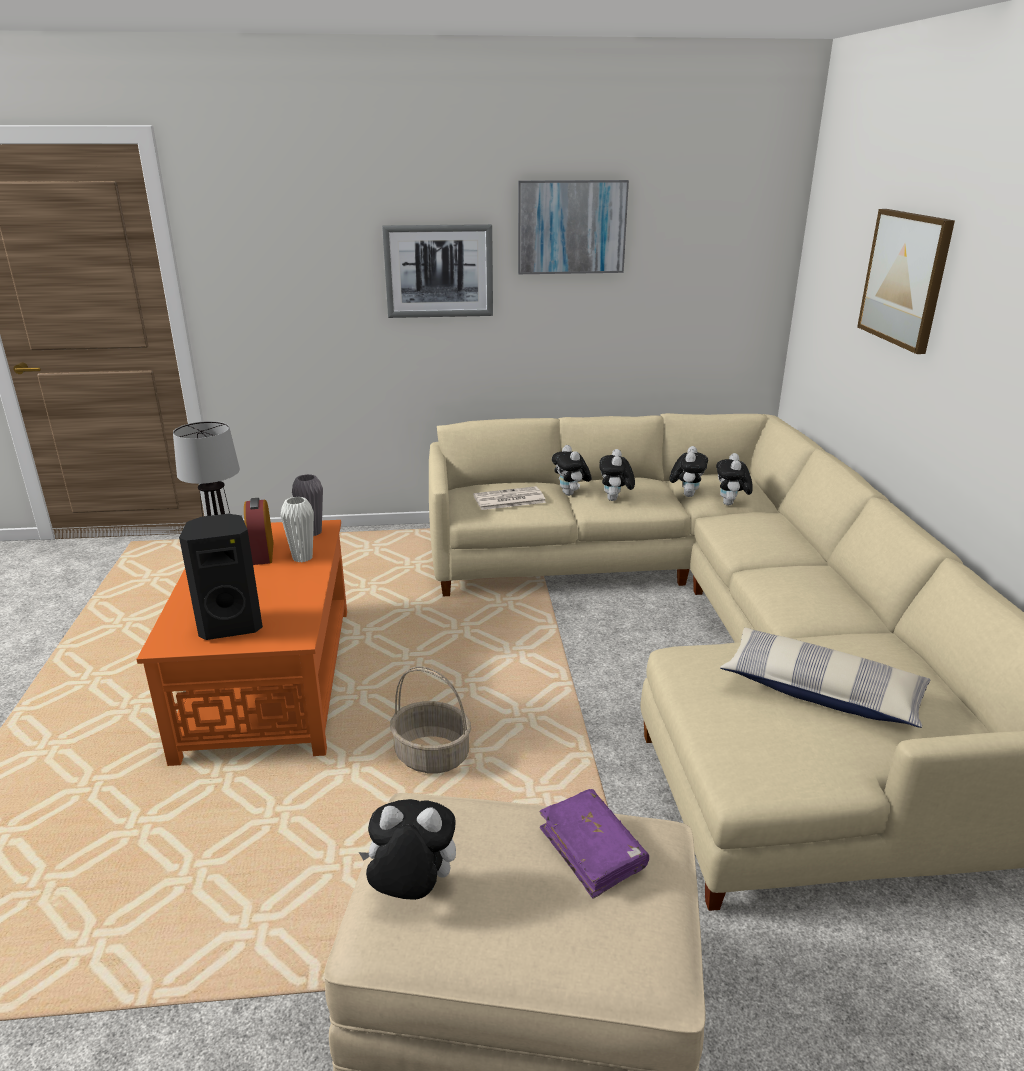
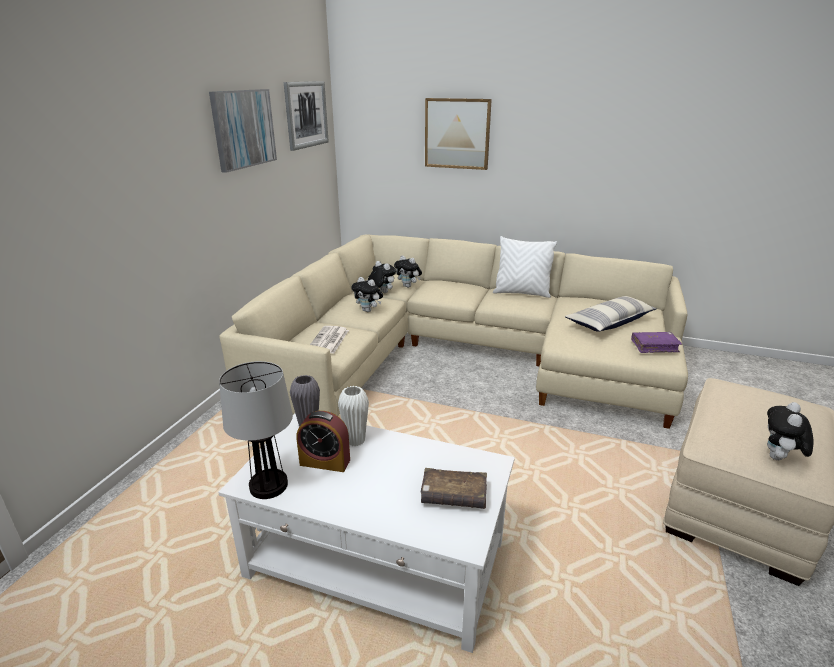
camera: 65 degrees left, 0 degrees up
orange coffee table [136,520,347,766] -> white coffee table [218,413,515,653]
black speaker [179,514,263,640] -> brown book [421,468,487,509]
picture [382,224,493,318] -> picture moved to [284,81,329,151]
basket [390,666,471,773] -> none
purple book [539,789,649,899] -> purple book moved to [631,332,682,353]
plush toy [552,445,592,496] -> none
none -> white pillow [493,236,557,298]

